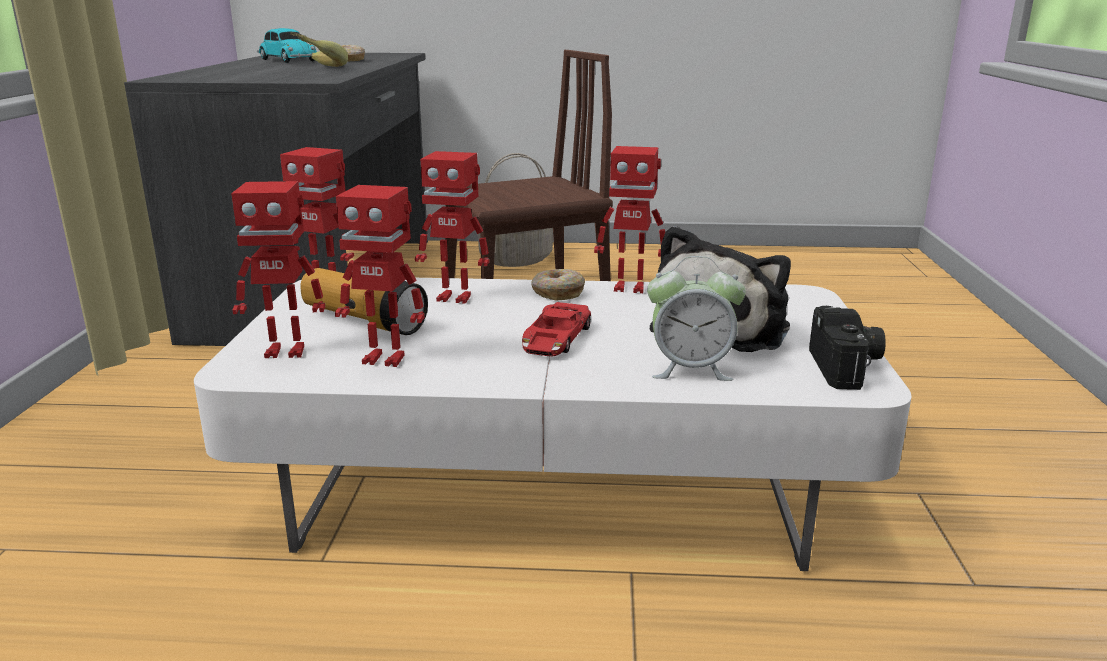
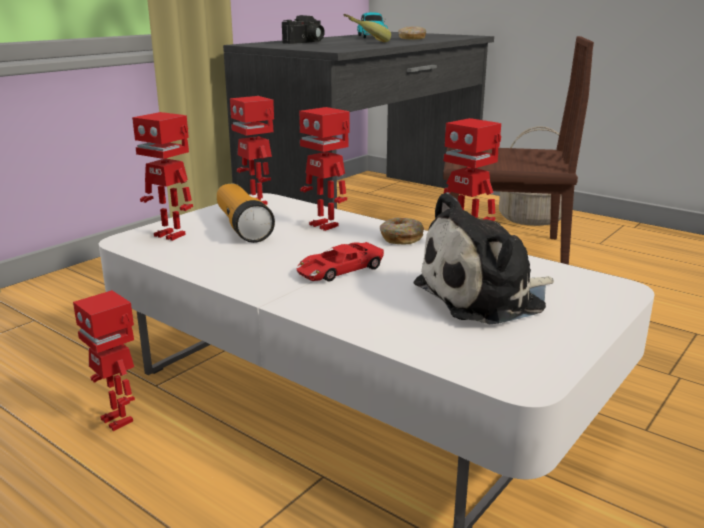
camera: 35 degrees right, 0 degrees up
toy robot [335,185,425,367] -> toy robot moved to [73,290,135,431]
alarm clock [647,256,746,381] -> none
camera [809,306,886,390] -> camera moved to [282,15,325,44]

